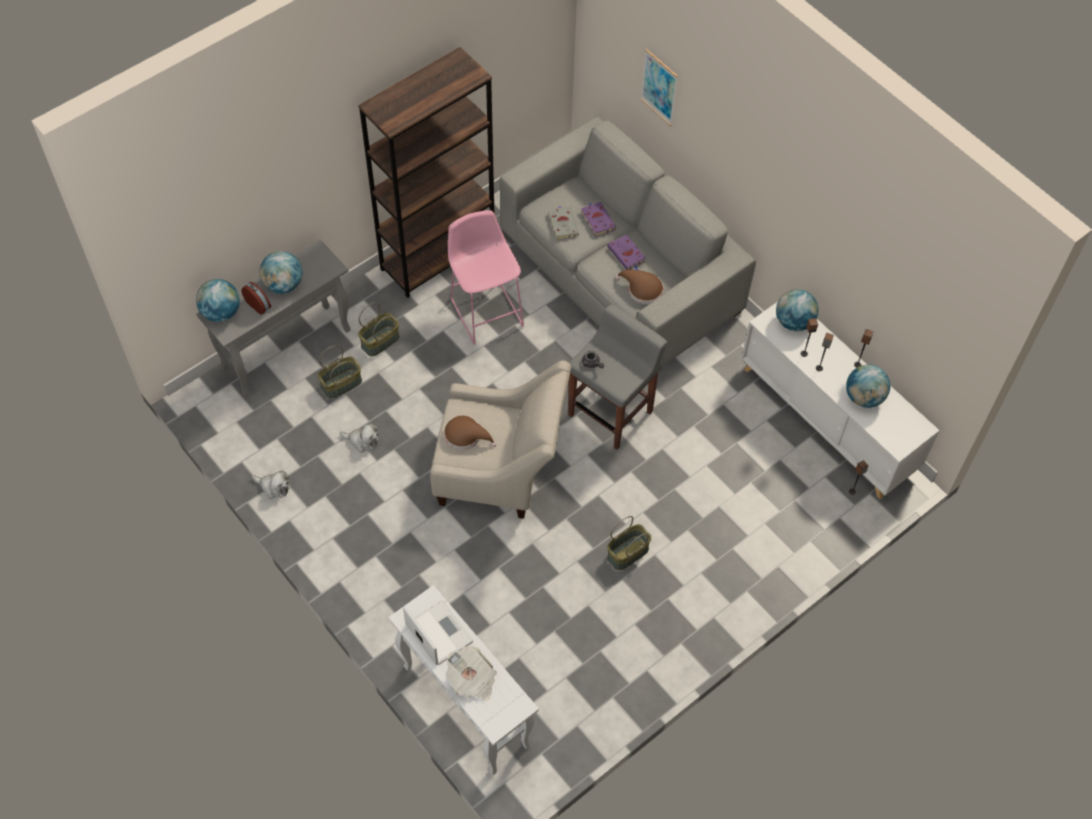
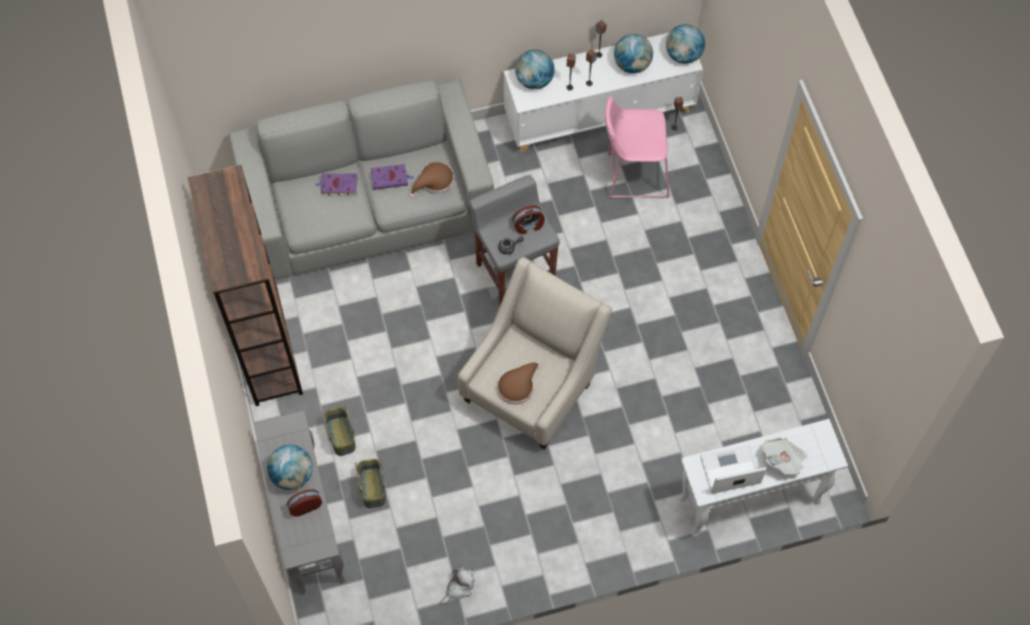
camera: 65 degrees left, 5 degrees up
globe [196,279,240,322] -> globe moved to [666,24,705,64]
plush toy [340,423,379,453] -> none
pink stool [448,210,524,345] -> pink stool moved to [605,96,670,198]
grey book [548,206,579,240] -> none
basket [607,516,652,570] -> none
picture [640,49,678,126] -> none
none -> alarm clock [513,205,545,234]

